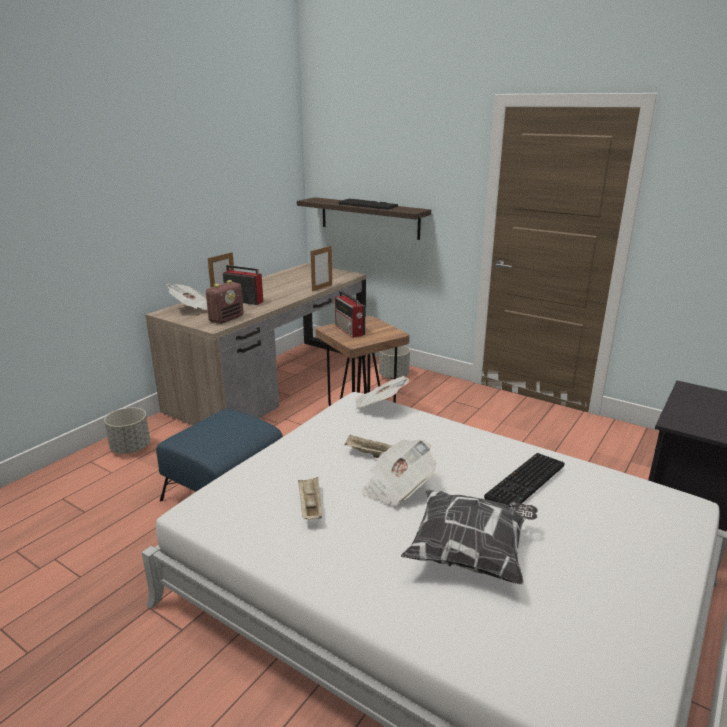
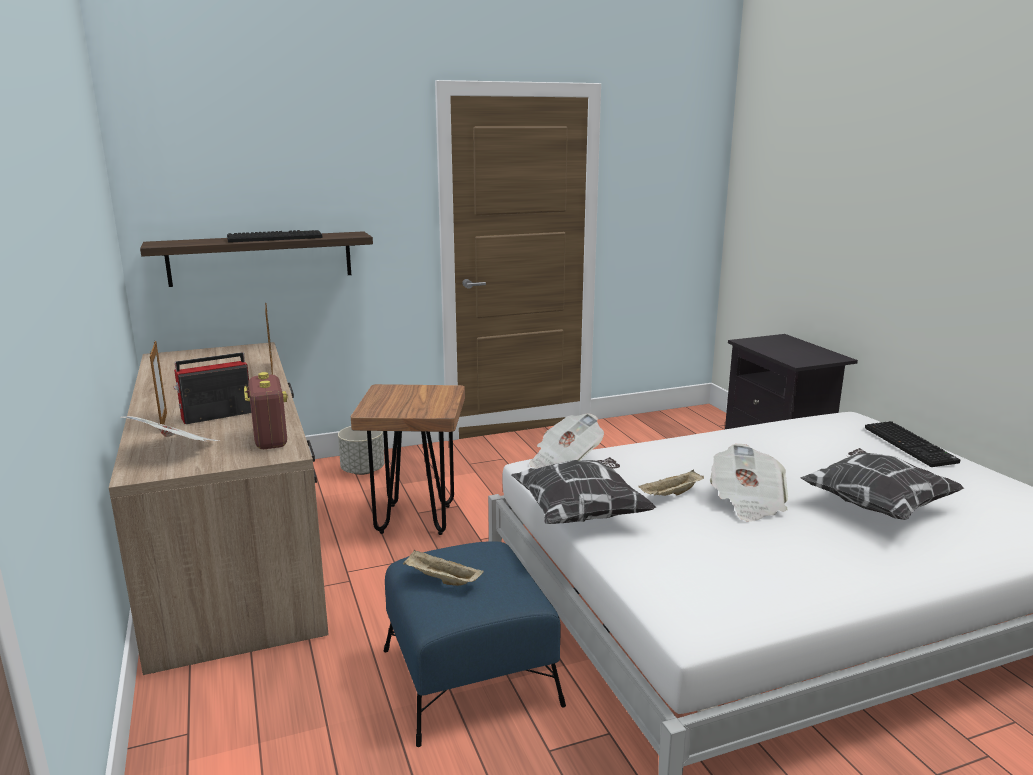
camera: 55 degrees left, 5 degrees down
grey planter [104,408,150,454] -> none
beige tray [298,477,322,519] -> beige tray moved to [403,550,484,586]
radio [335,291,365,338] -> none
keyboard [484,453,565,507] -> keyboard moved to [865,421,960,467]
none -> pillow [511,457,656,524]

